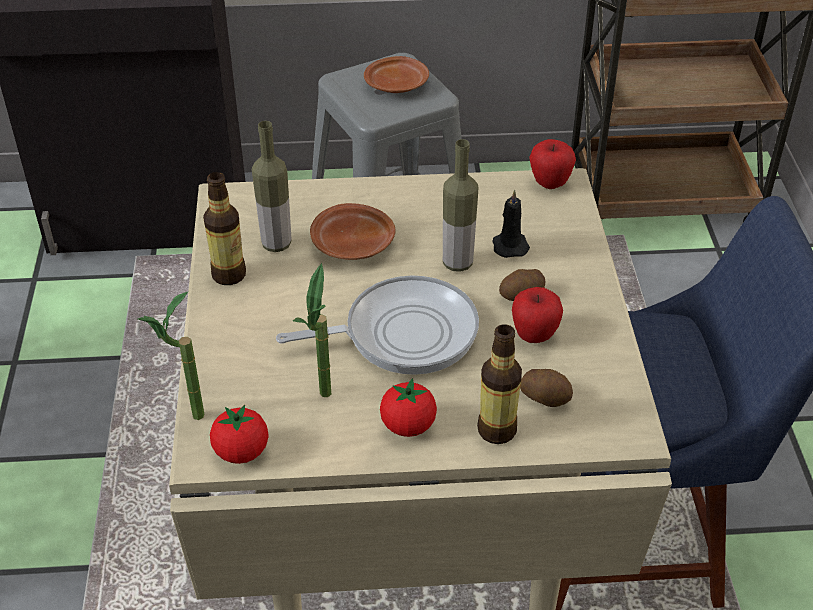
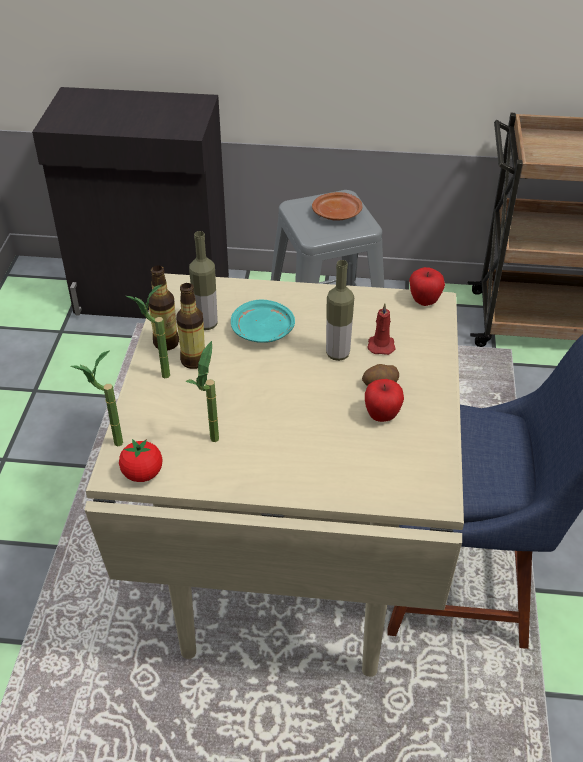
camera: 10 degrees right, 0 degrees up
frying pan [276,275,479,375] -> none
brown plate [310,203,395,260] -> turquoise plate [231,299,295,343]
tomato [380,378,437,437] -> none
bottle [477,324,522,444] -> bottle moved to [176,283,205,369]
black candle [493,189,530,258] -> red candle [367,303,396,355]
potato [520,369,573,407] -> none
none -> potted plant [126,285,170,378]

